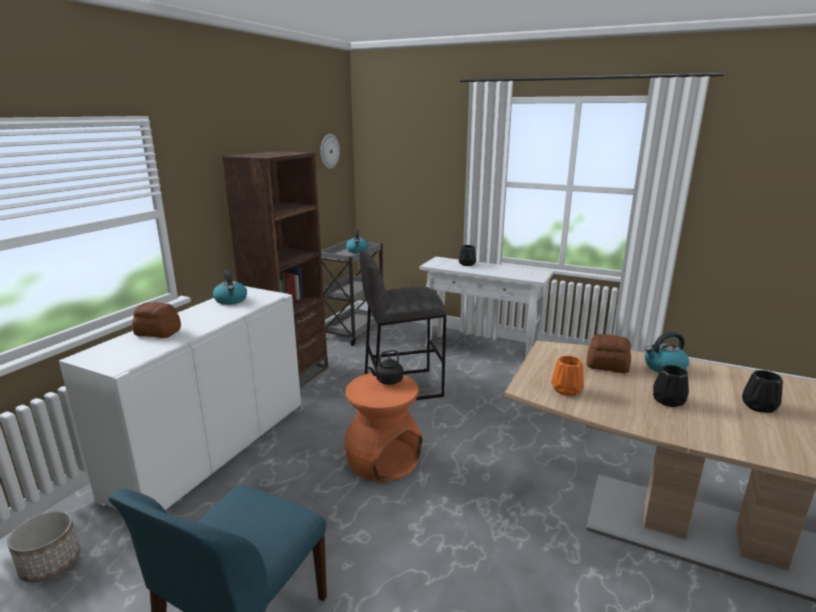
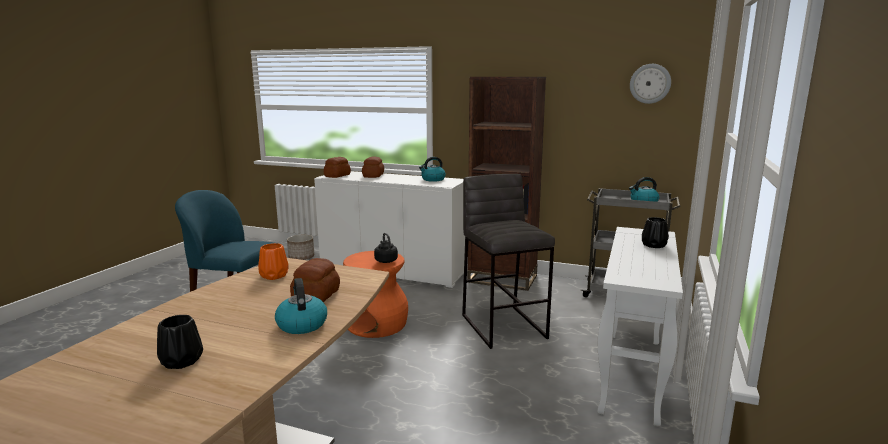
camera: 85 degrees right, 5 degrees down
black vase [653,365,689,407] -> none
none -> bread [324,157,351,178]

